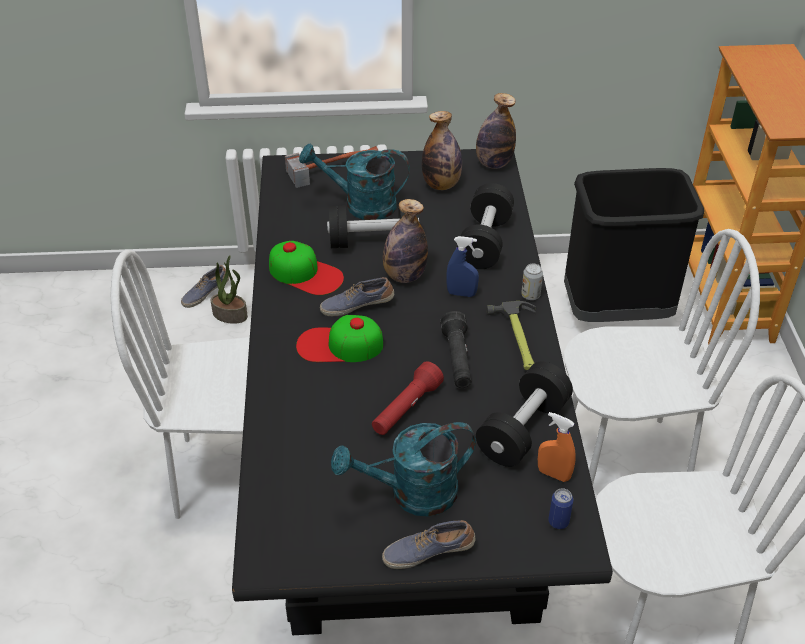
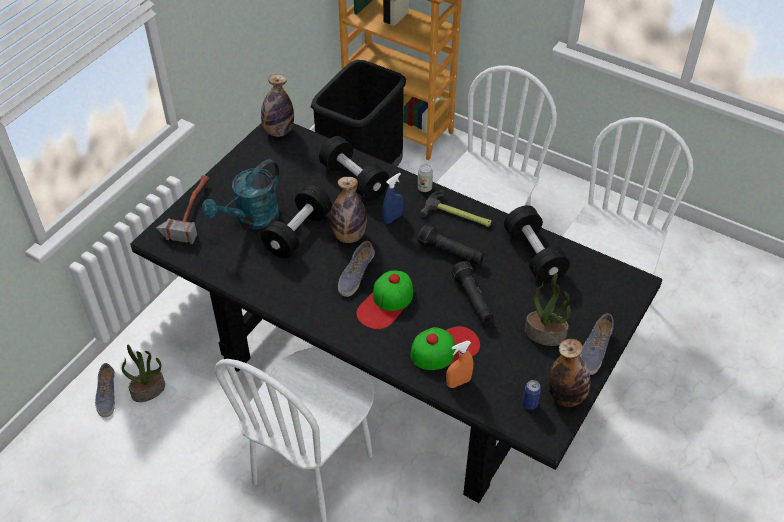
camera: 55 degrees left, 5 degrees up
cap [269,241,344,295] -> cap moved to [410,326,480,370]
turquoise watering can [331,422,476,517] -> potted plant [524,273,571,346]
red flashlight [372,361,444,435] -> black flashlight [451,261,494,324]
bottle [422,111,462,190] -> bottle moved to [548,339,590,407]
orange spray bottle [538,412,576,482] -> orange spray bottle moved to [446,341,473,388]
can [548,488,573,529] -> can moved to [522,380,541,410]

